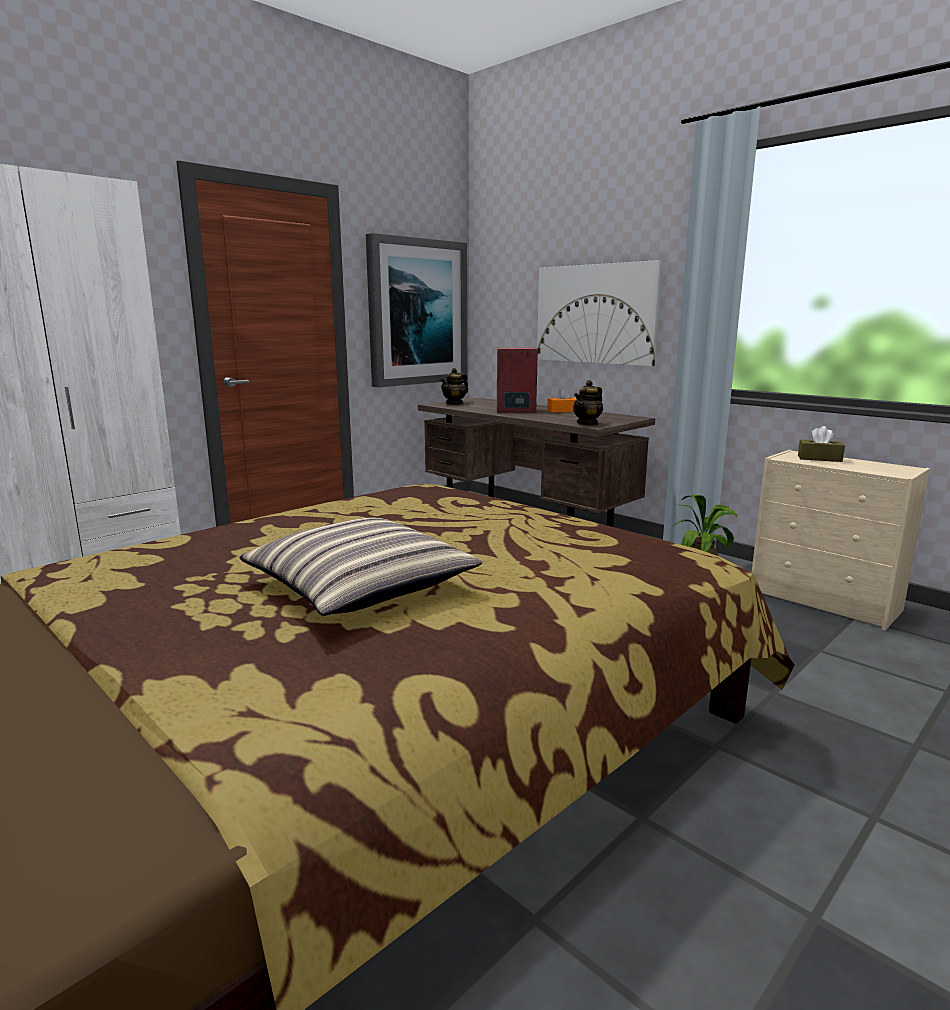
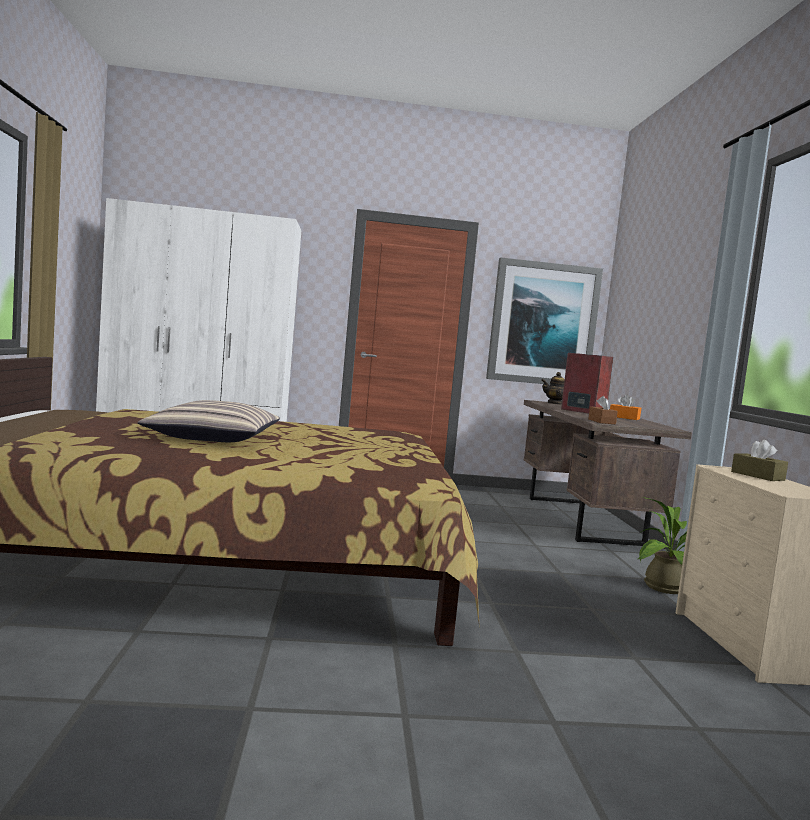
camera: 40 degrees right, 10 degrees down
picture [537,260,663,366] -> none
teapot [573,380,603,426] -> brown tissue box [588,396,618,425]

